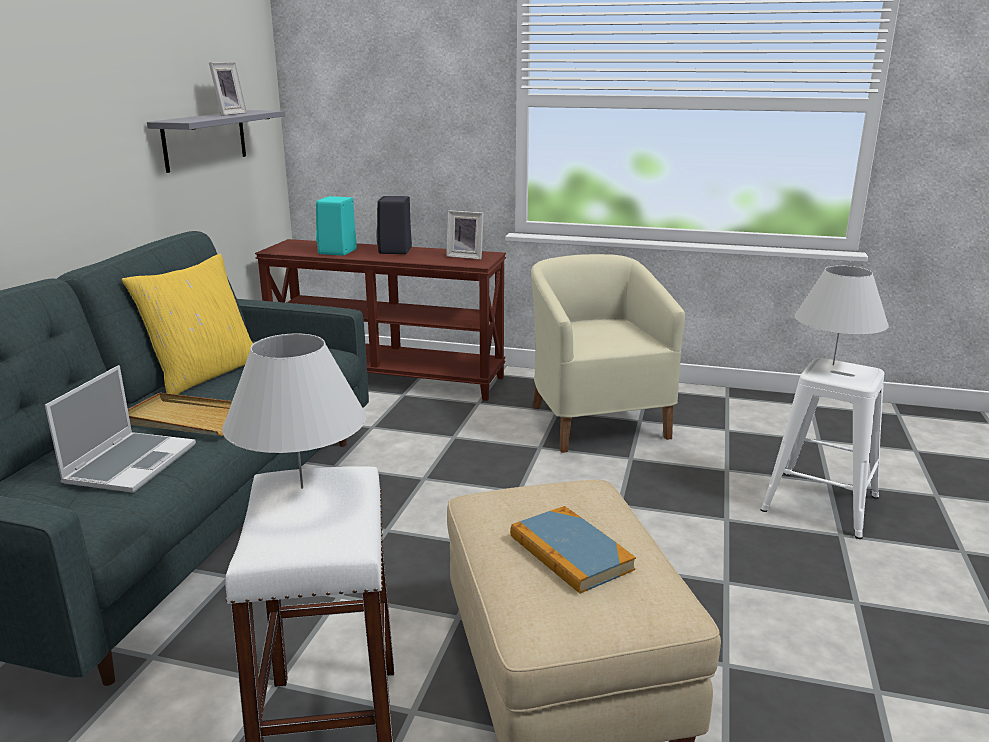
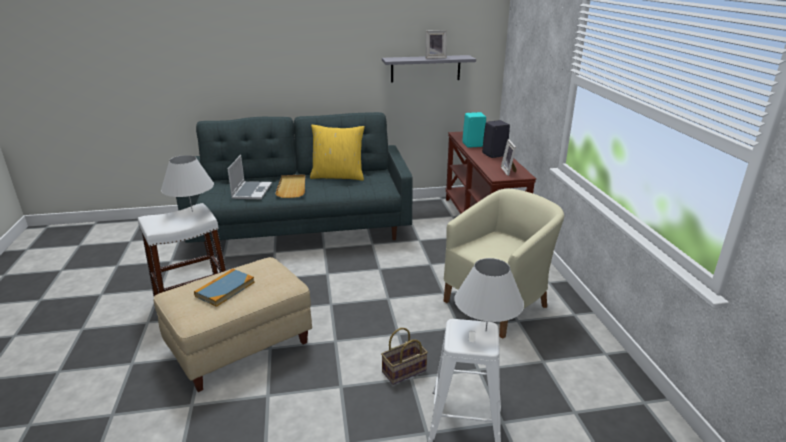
camera: 65 degrees right, 5 degrees up
laptop [45,365,196,493] -> laptop turned 75 degrees counterclockwise [228,155,272,199]
none -> basket [381,328,428,385]

